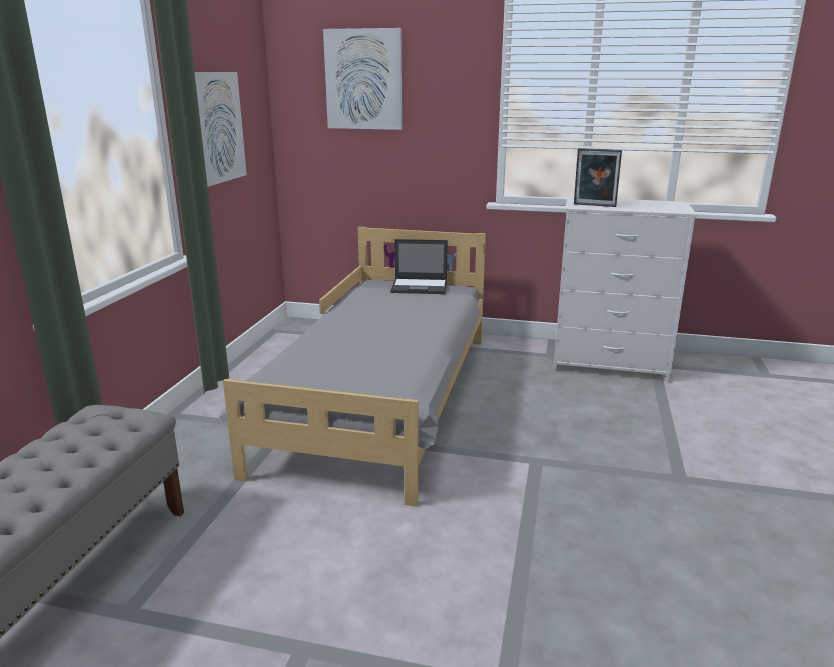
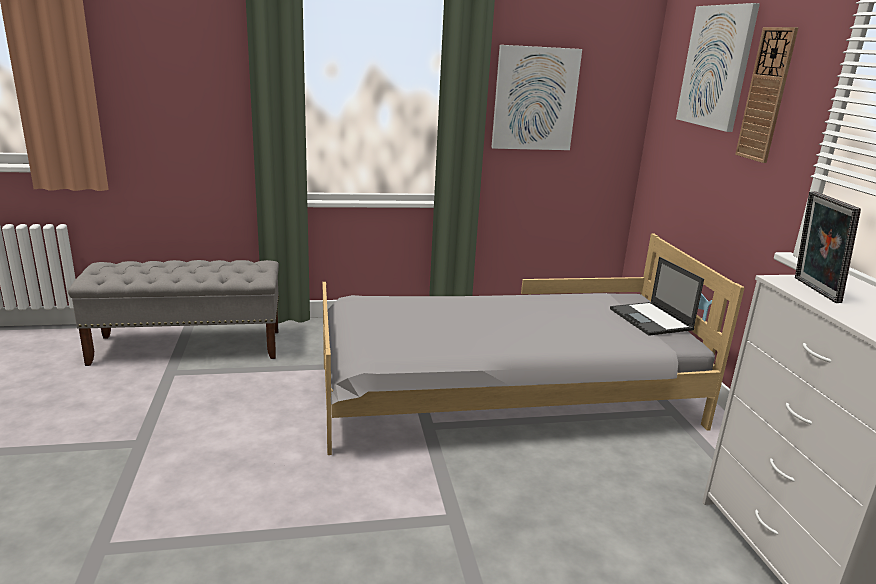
camera: 65 degrees right, 0 degrees up
none -> wall clock [735,27,799,163]

